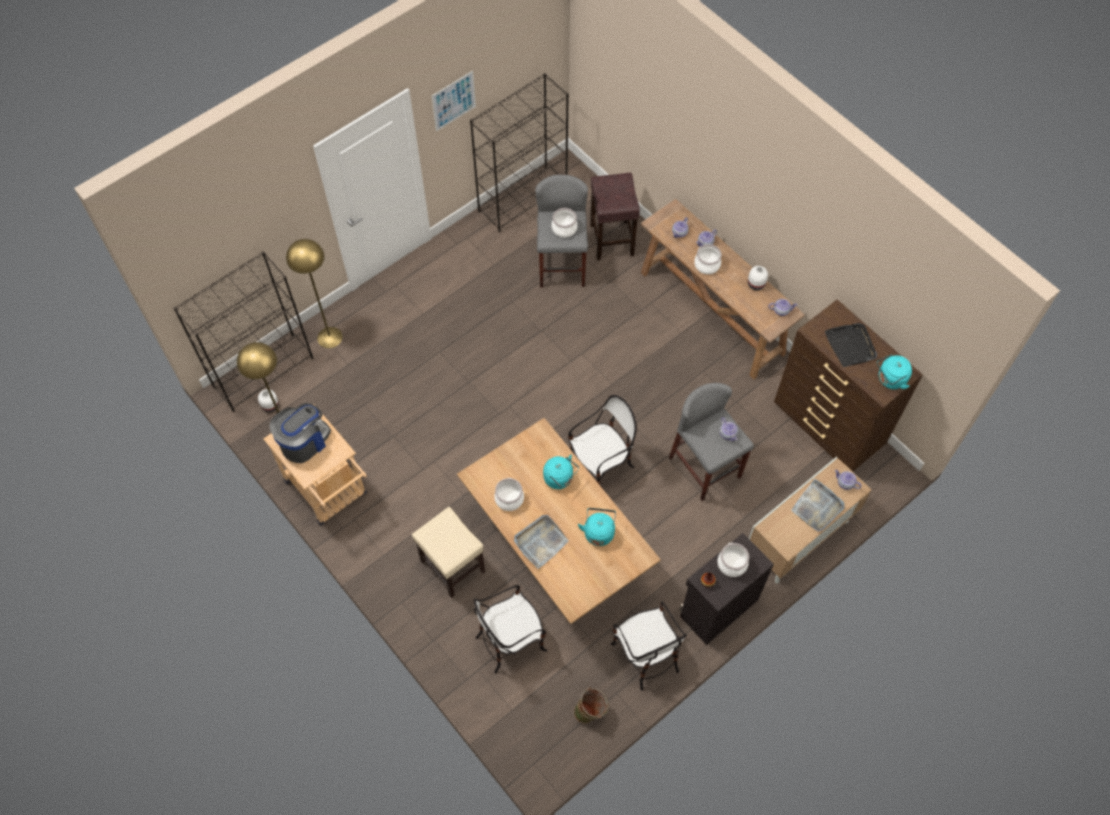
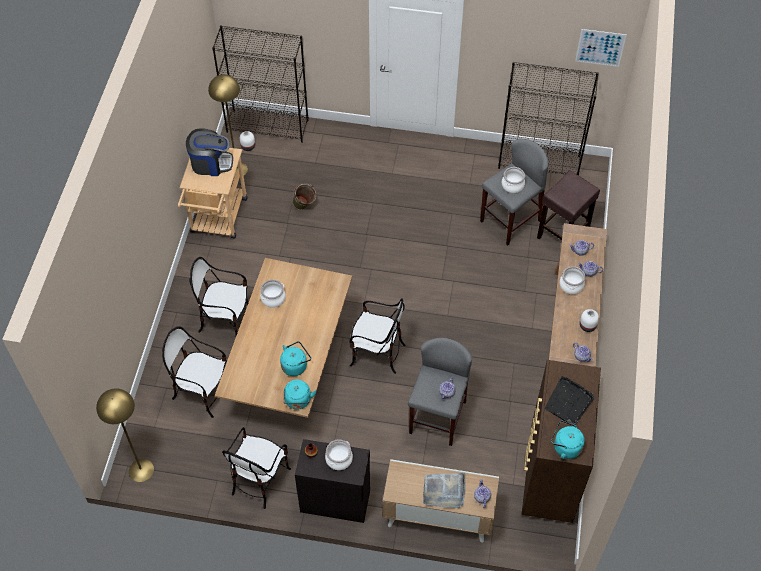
camera: 50 degrees right, 5 degrees down
yellow floor lamp [286,239,343,348] -> yellow floor lamp moved to [96,388,154,482]
beige stool [412,507,485,598] -> chair [189,257,249,337]
picture [432,71,476,131] -> picture moved to [575,29,627,67]
grey tray [514,515,569,569] -> none
turquoise kettle [543,455,579,489] -> turquoise kettle moved to [283,379,316,410]
green bucket [574,687,608,724] -> green bucket moved to [293,184,316,210]

